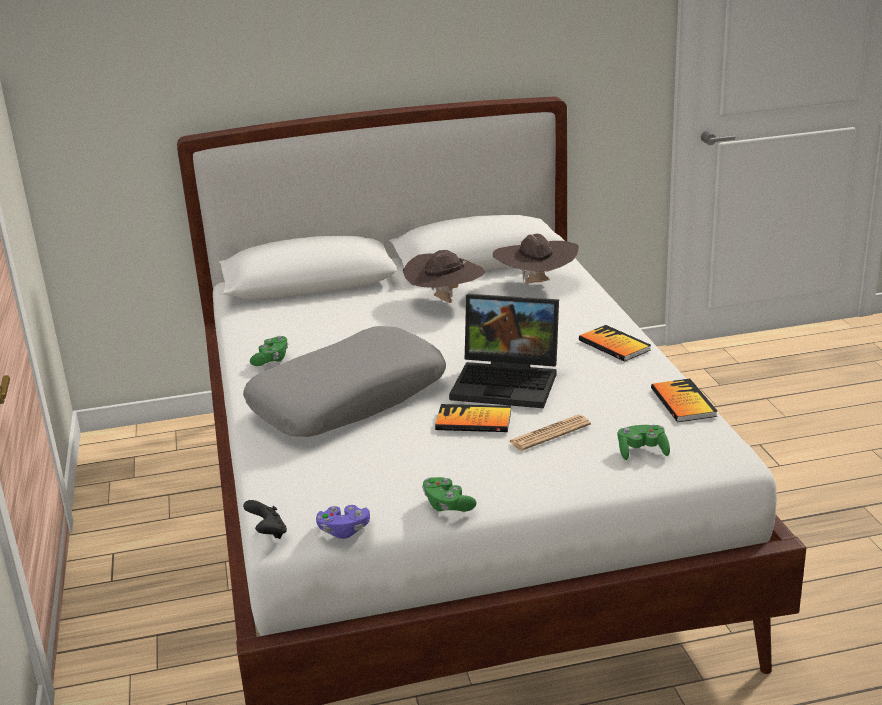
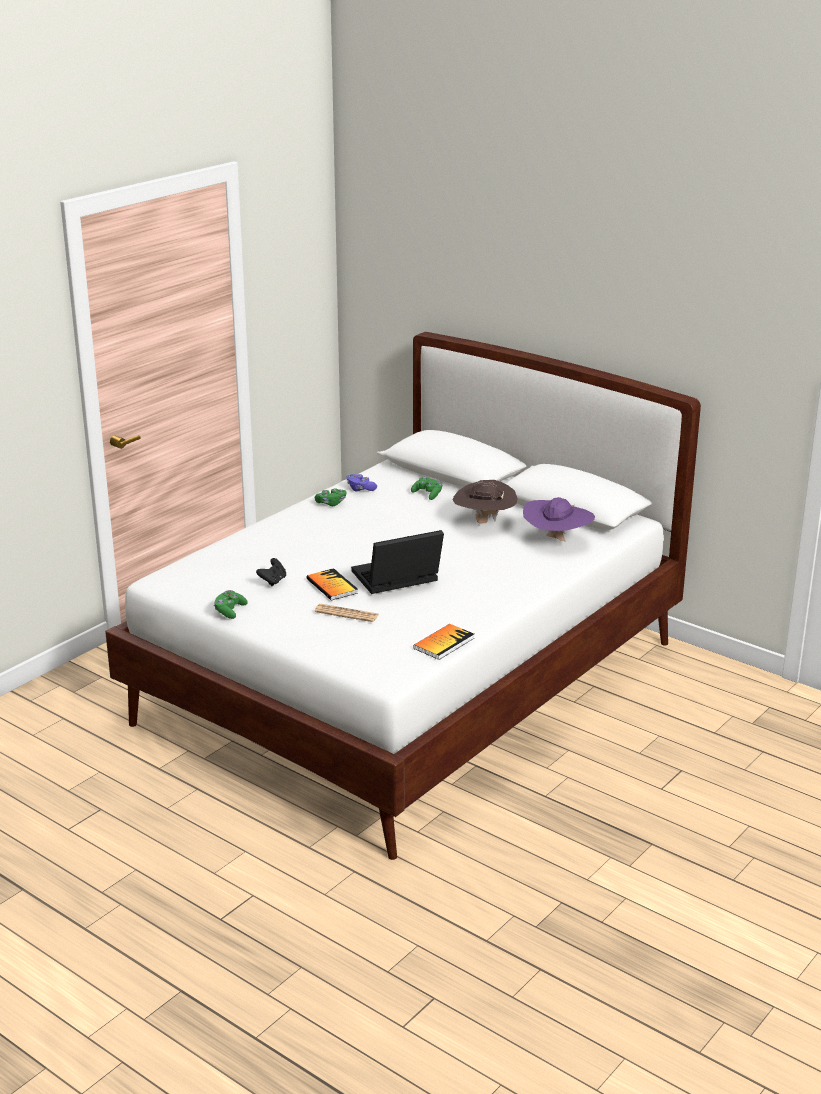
camera: 50 degrees right, 0 degrees up
grey pillow [243,326,446,437] -> none
black game controller [243,500,287,539] -> black game controller moved to [256,558,286,586]
purple game controller [316,505,370,539] -> purple game controller moved to [346,474,377,491]
laptop [449,294,559,408] -> laptop turned 90 degrees clockwise [351,530,444,594]
brown hat [493,234,579,284] -> purple hat [523,497,595,541]
book [579,325,651,362] -> none
green game controller [618,425,670,460] -> green game controller moved to [411,477,442,500]

